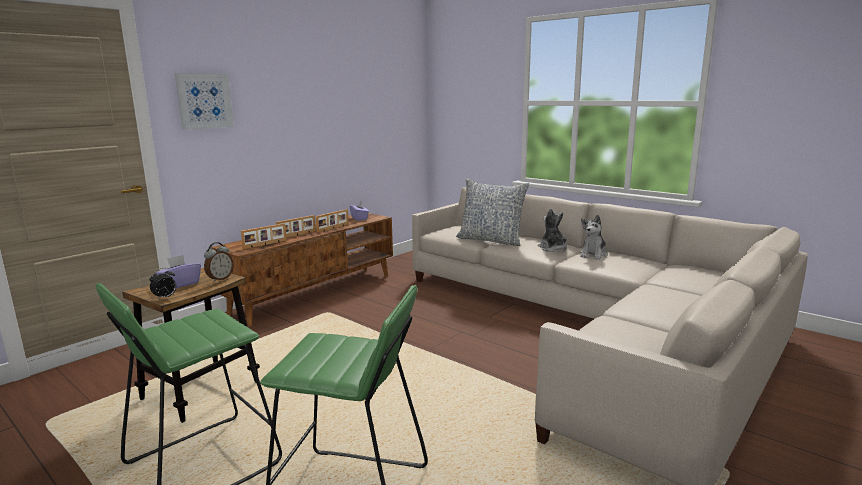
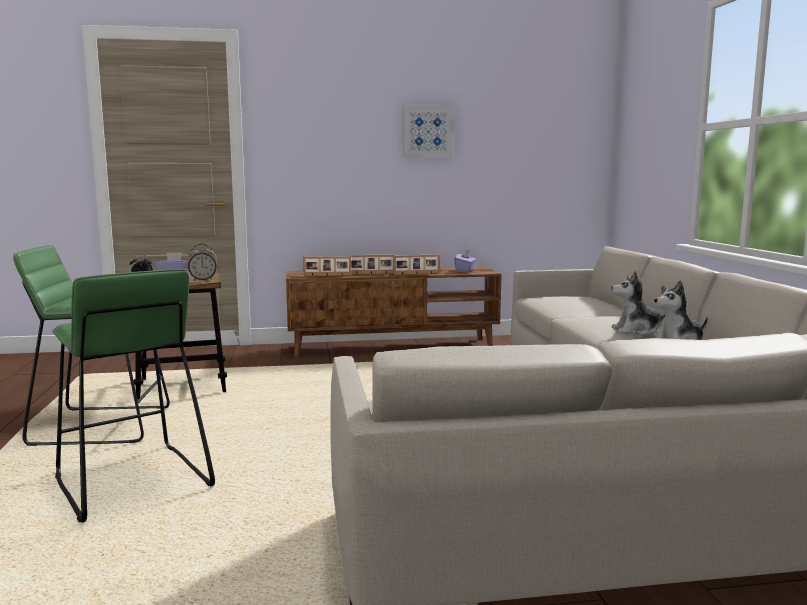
camera: 40 degrees right, 5 degrees down
picture [175,73,234,130] -> picture moved to [403,105,454,157]
pillow [456,178,529,246] -> none
plush toy [538,208,568,252] -> plush toy turned 105 degrees counterclockwise [611,271,665,335]

